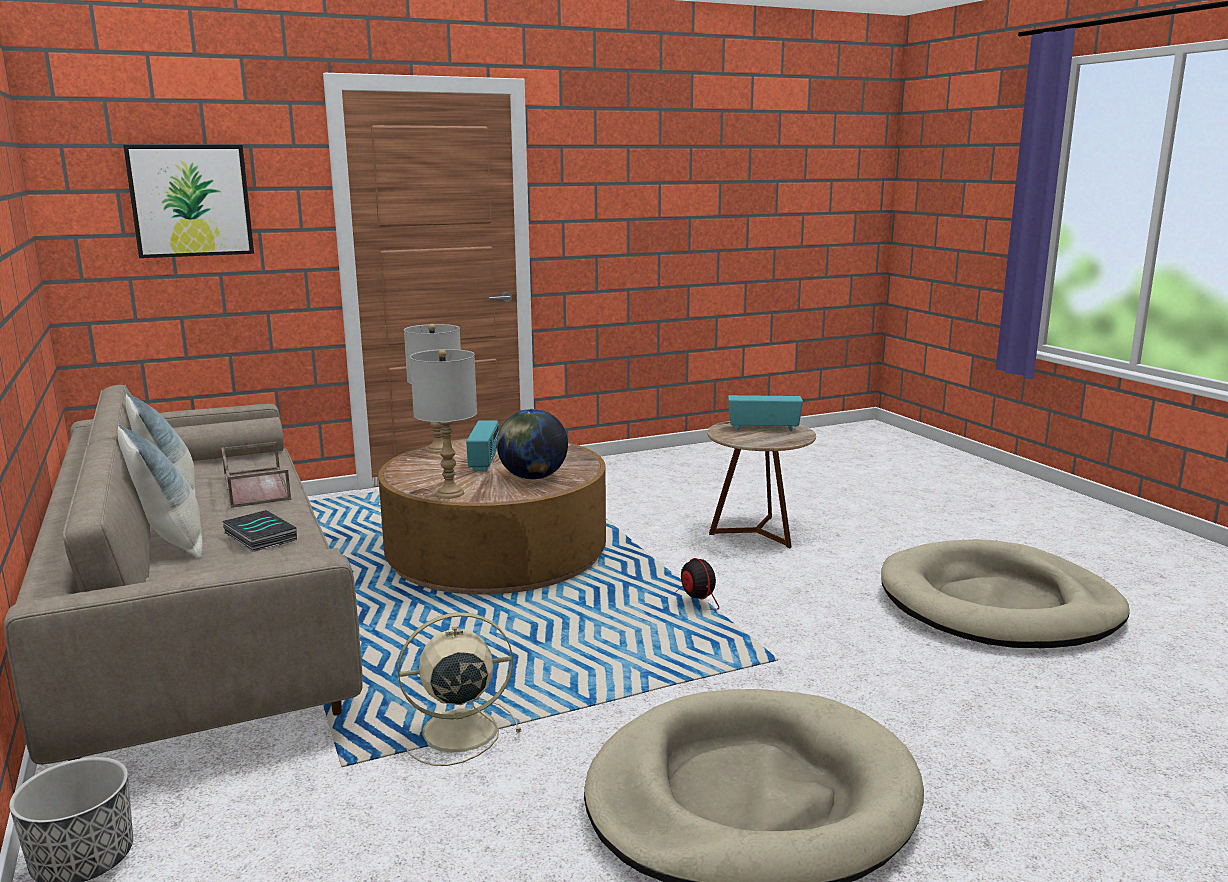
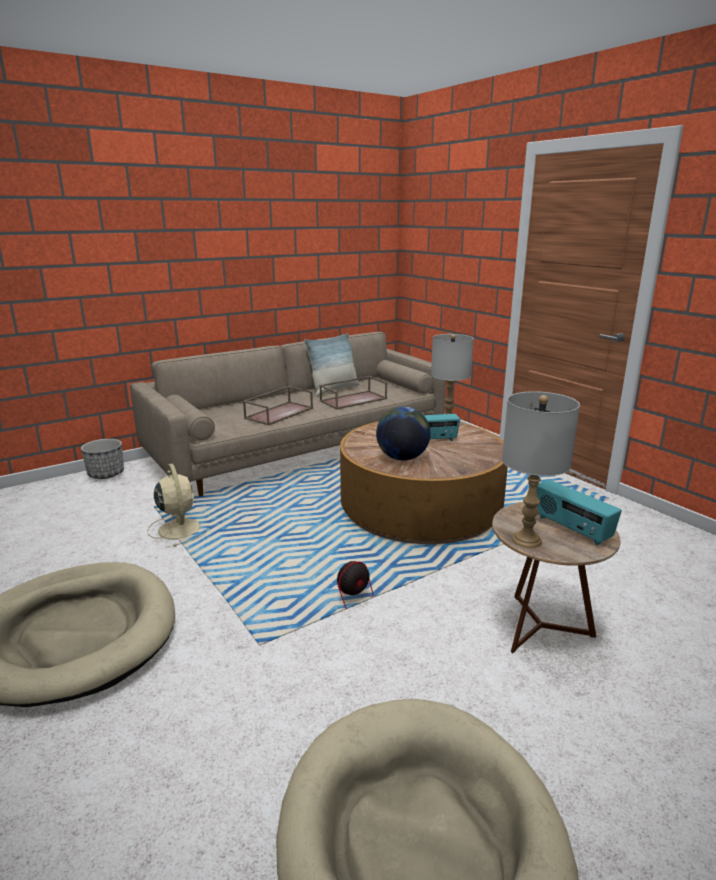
camera: 80 degrees right, 5 degrees up
pillow [118,424,203,559] -> none
picture [123,145,254,258] -> none
book [223,510,297,552] -> brown tray [243,386,313,425]
grey table lamp [410,349,477,498] -> grey table lamp moved to [502,391,580,548]
radio [728,395,803,431] -> radio turned 150 degrees clockwise [536,480,622,546]

